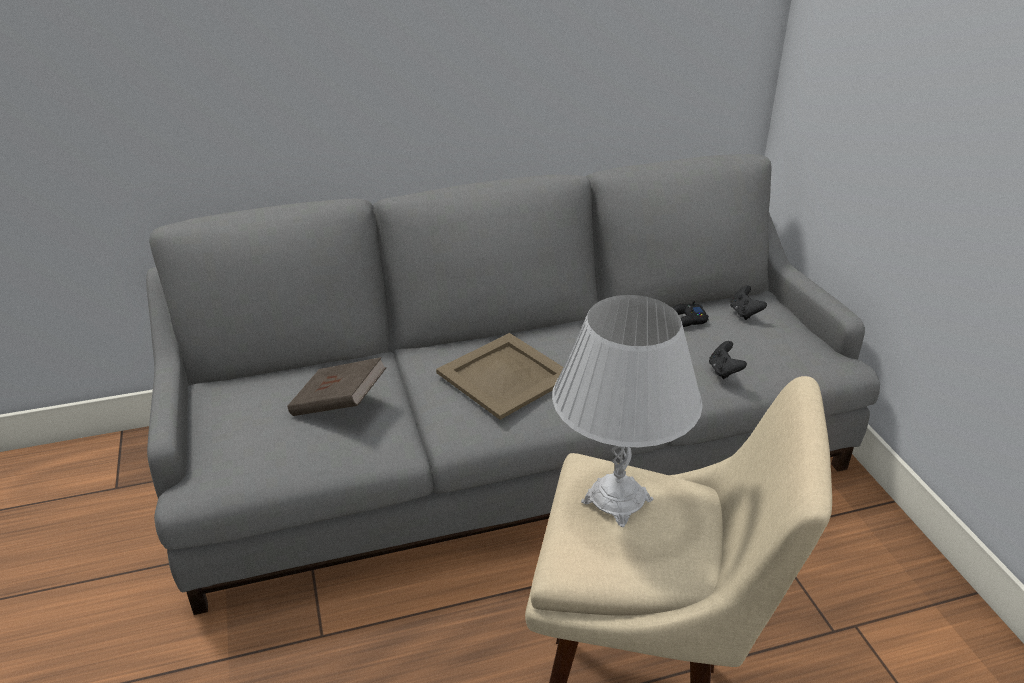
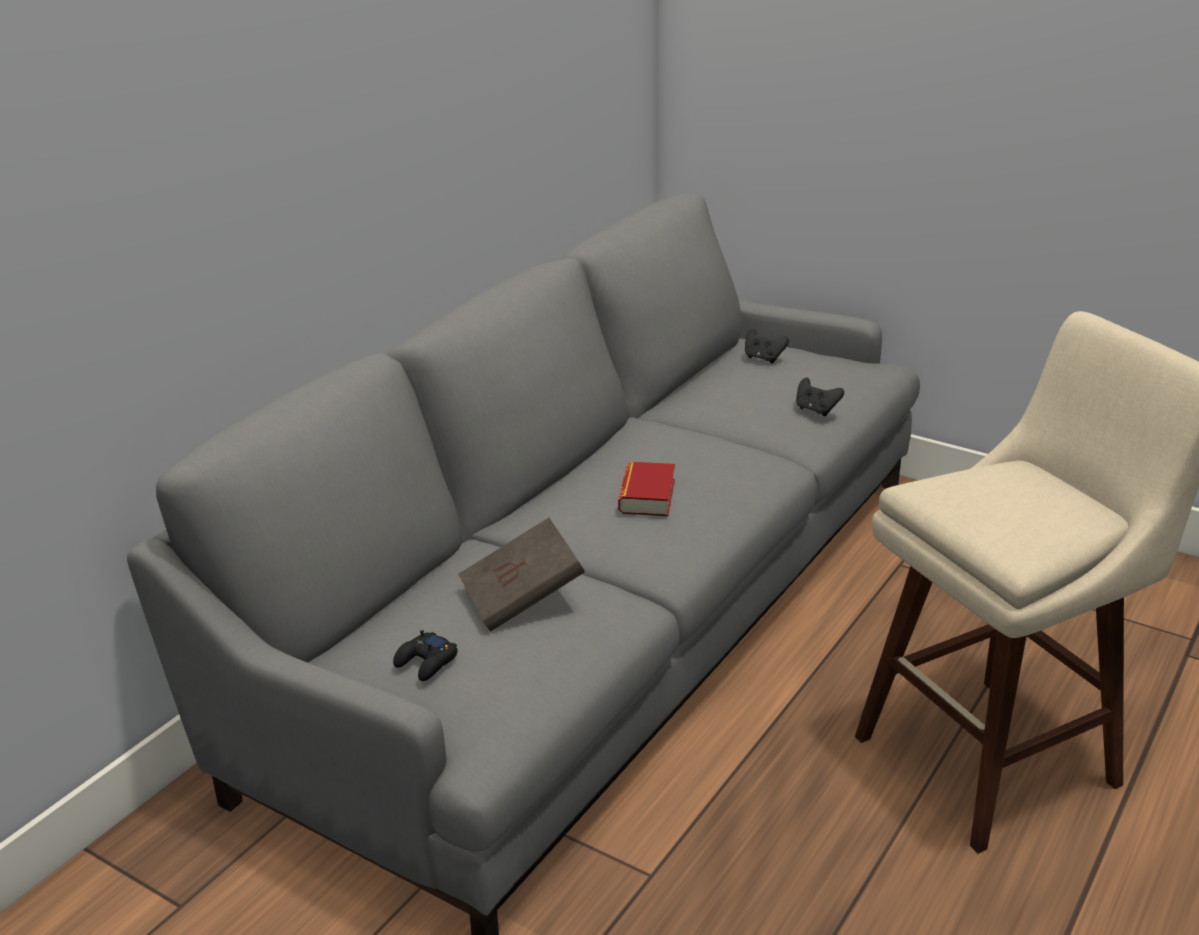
camera: 40 degrees left, 5 degrees down
beige tray [436,333,563,420] -> book [618,462,675,516]
white table lamp [552,295,703,527] -> none
black game controller [673,301,709,327] -> black game controller moved to [393,630,458,681]

